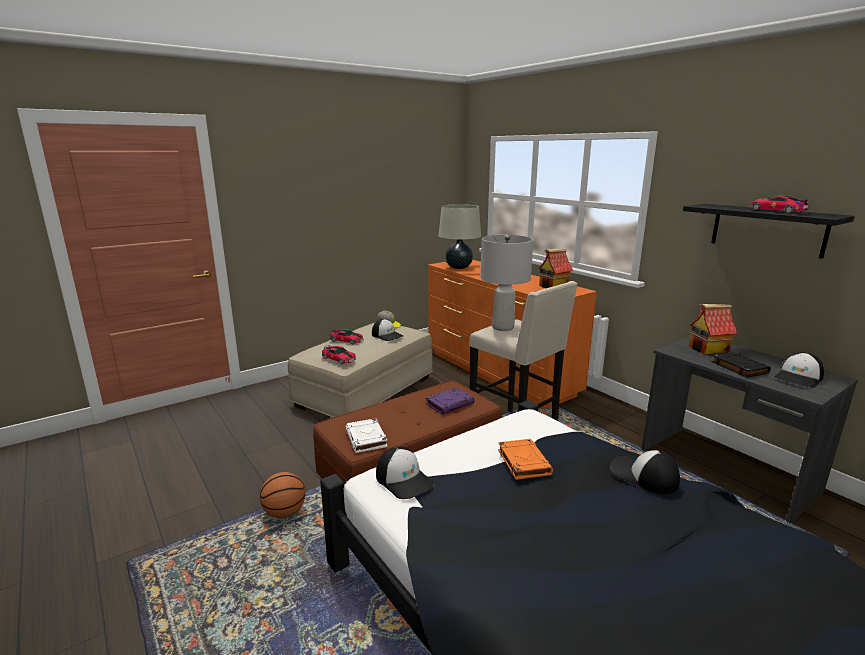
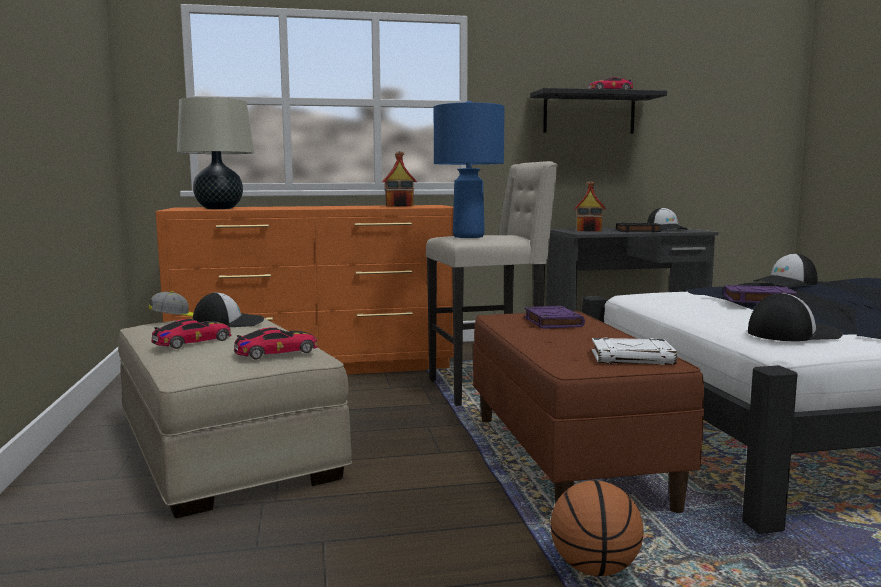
camera: 65 degrees left, 10 degrees down
grey table lamp [480,235,533,331] -> blue table lamp [434,101,505,238]
orange book [498,439,553,480] -> purple book [724,285,798,303]

